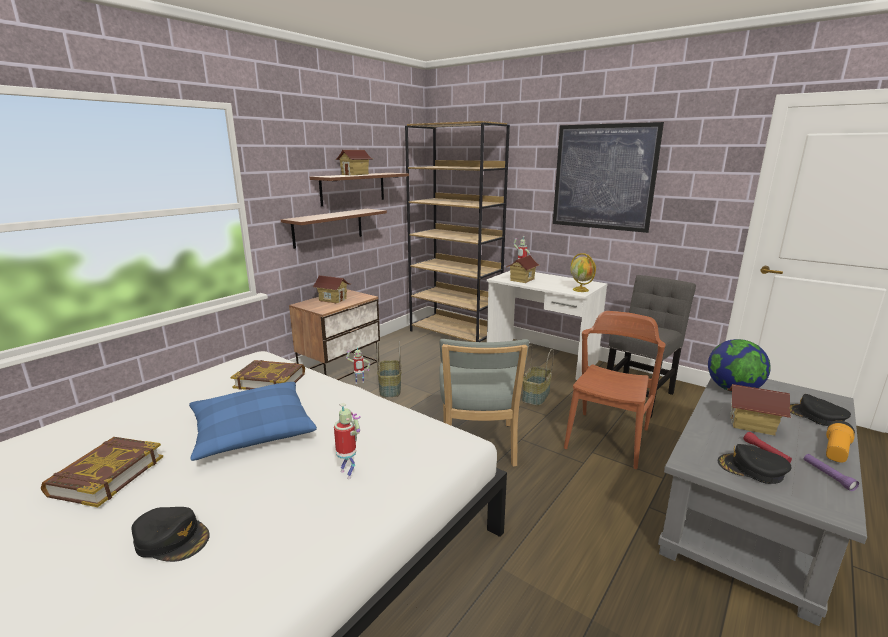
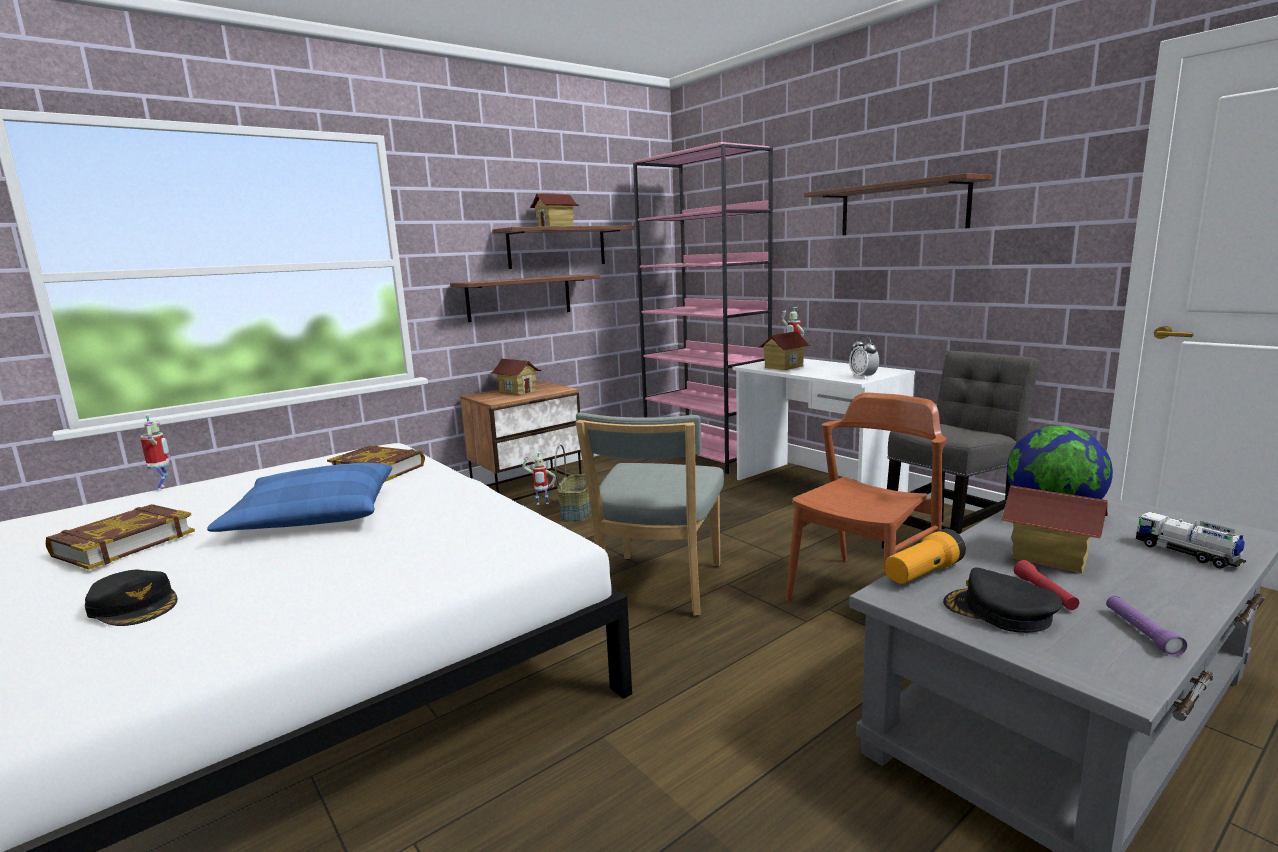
camera: 15 degrees right, 5 degrees down
toy robot [334,403,361,479] -> toy robot moved to [140,414,171,491]
brown bookcase [405,121,510,342] -> pink bookcase [633,142,773,474]
basket [522,345,554,406] -> none
picture [553,122,664,233] -> shelf [804,173,992,235]
globe [570,253,596,292] -> alarm clock [849,336,879,379]
black cap [790,394,851,426] -> toy truck [1136,512,1246,569]
flashlight [826,420,855,463] -> flashlight moved to [885,529,966,584]

